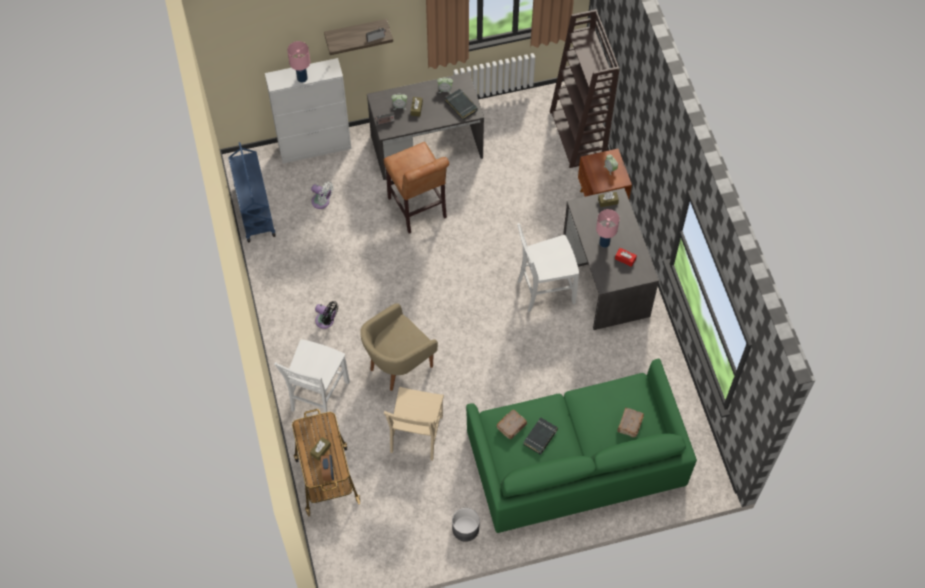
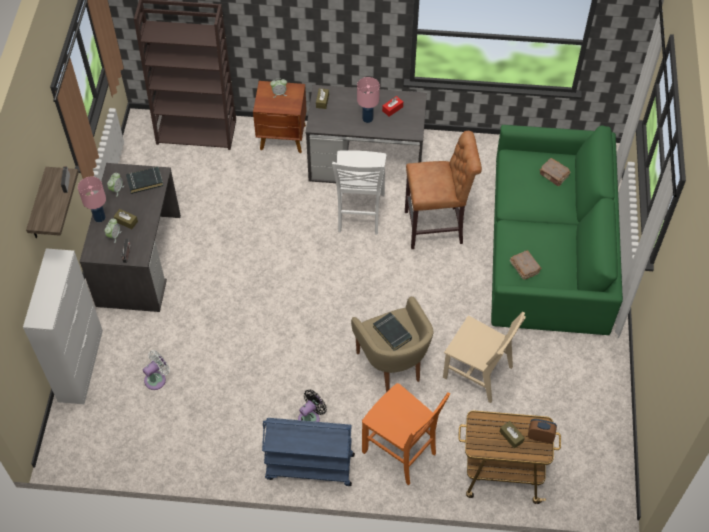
camera: 70 degrees left, 5 degrees down
blue cart [228,142,276,243] -> blue cart moved to [262,418,355,486]
white chair [274,339,350,419] -> orange chair [362,383,450,485]
pink table lamp [287,41,310,83] -> pink table lamp moved to [78,177,106,222]
brown stool [384,142,449,234] -> brown stool moved to [405,131,482,249]
grey planter [452,508,480,542] -> none
black book [523,417,558,455] -> black book moved to [373,312,412,351]

